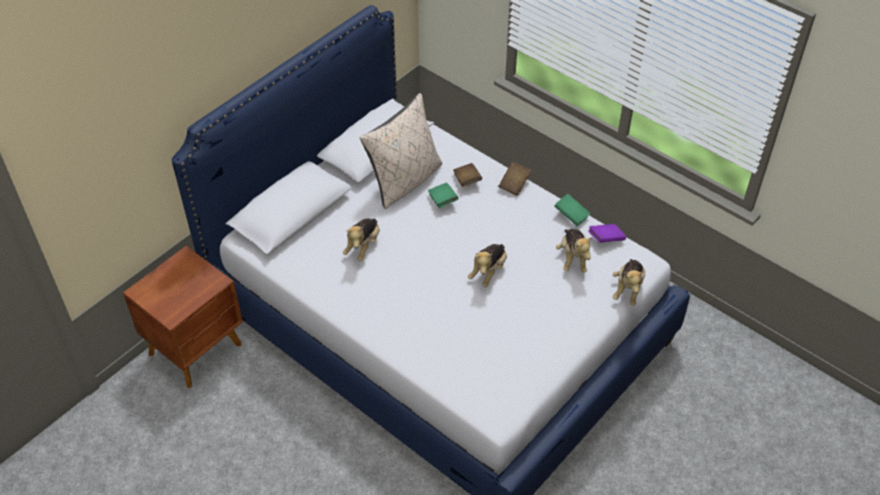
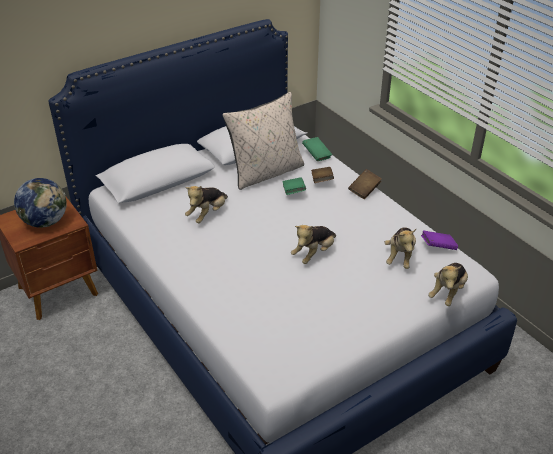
camera: 15 degrees right, 10 degrees down
green book [554,194,590,226] -> green book moved to [302,137,332,161]
none -> globe [14,178,67,228]

